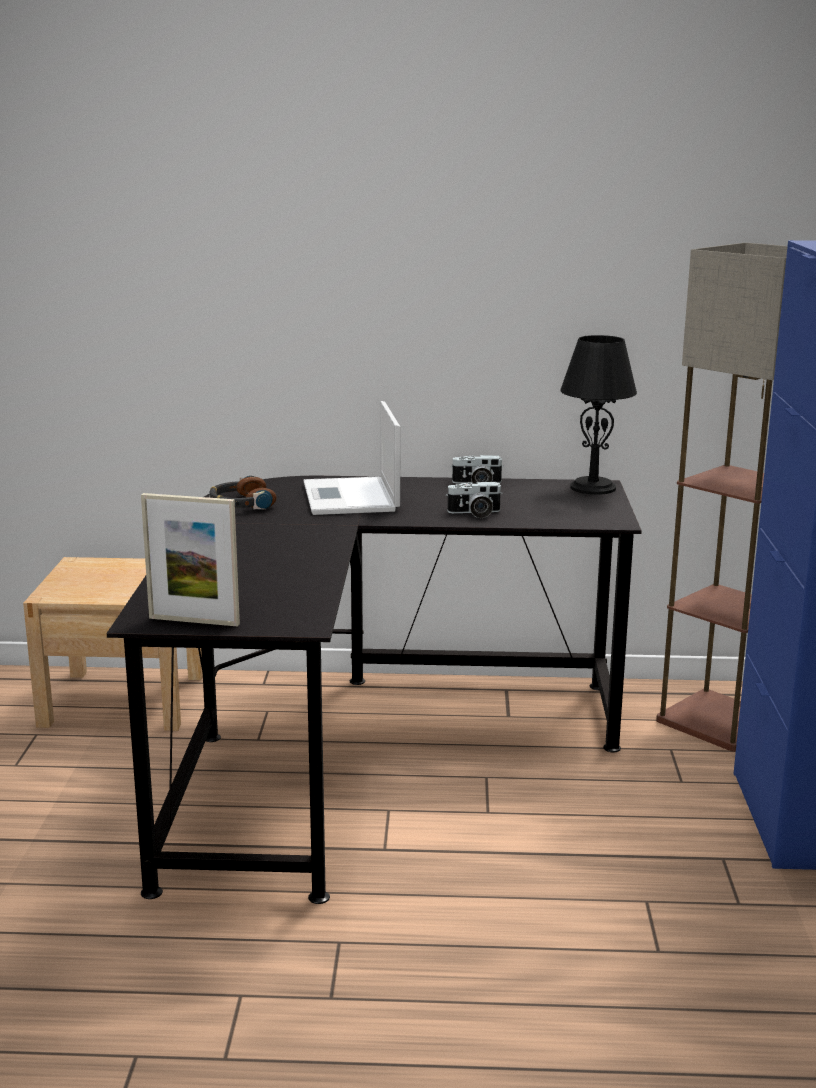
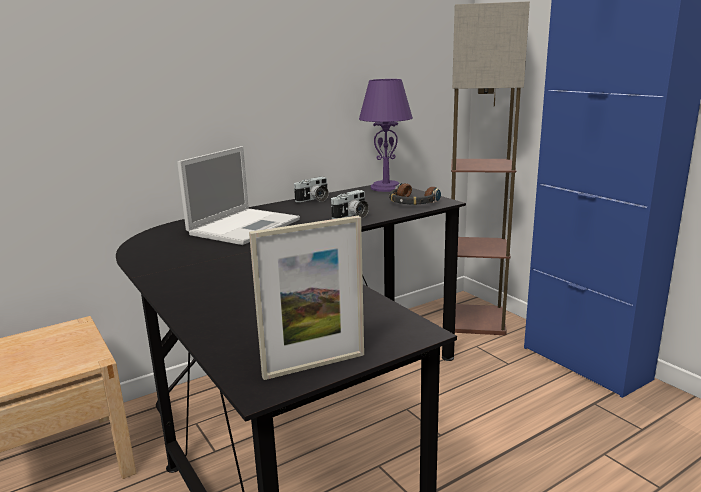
camera: 35 degrees left, 0 degrees up
headphones [209,475,277,510] -> headphones moved to [389,183,441,205]
laptop [303,401,401,515] -> laptop turned 105 degrees counterclockwise [177,146,300,245]
black table lamp [560,335,637,495] -> purple table lamp [359,79,413,192]

